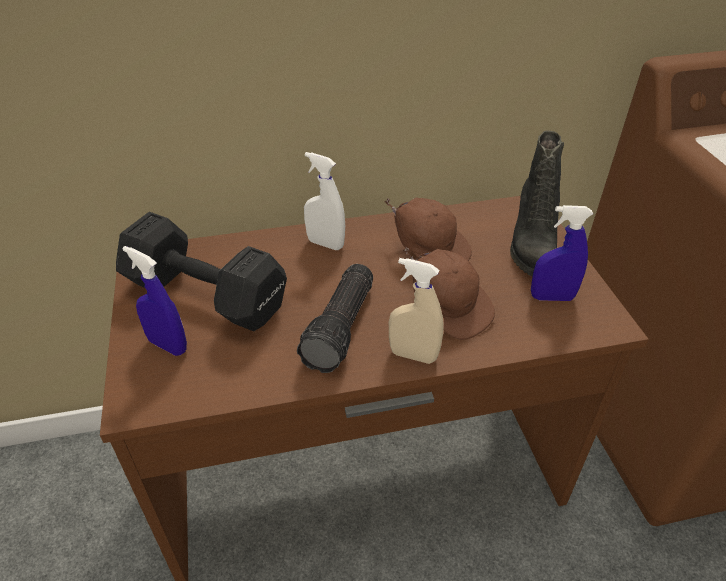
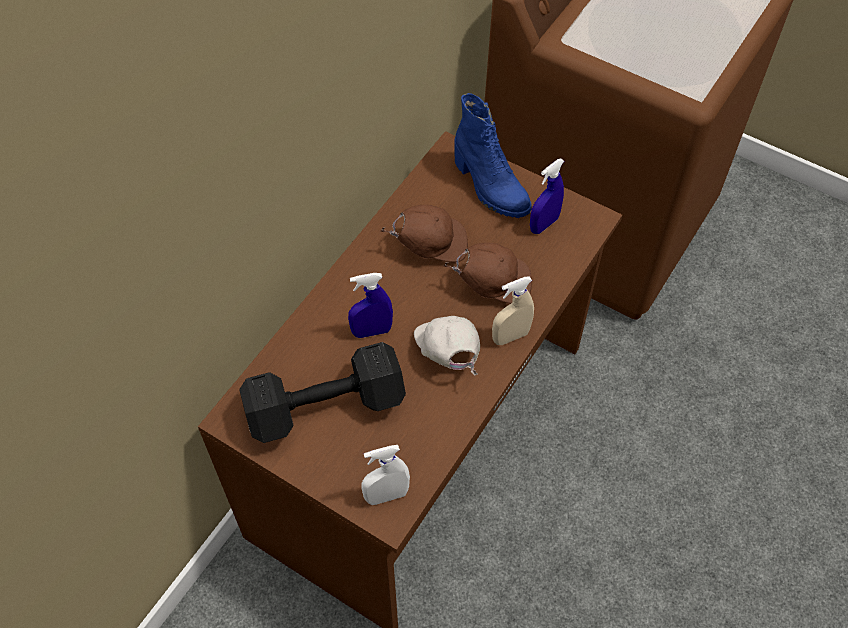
camera: 45 degrees left, 15 degrees up
blue spray bottle [123,246,187,356] -> blue spray bottle moved to [348,273,393,338]
flashlight [297,264,373,373] -> white cap [414,316,480,375]
white spray bottle [304,152,345,250] -> white spray bottle moved to [361,445,410,505]
black boot [510,131,564,276] -> blue boot [454,93,532,218]

